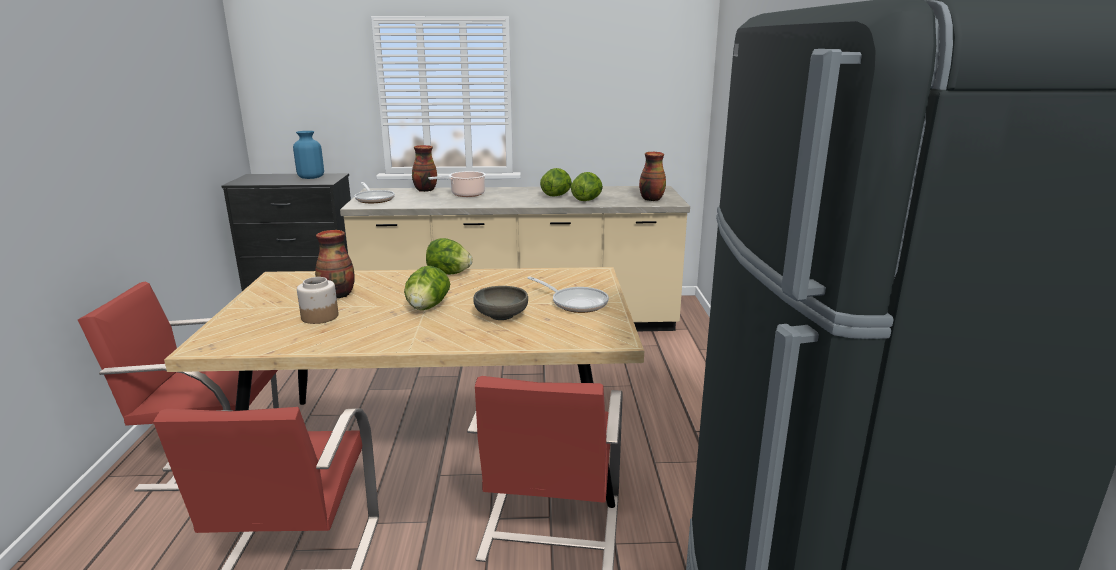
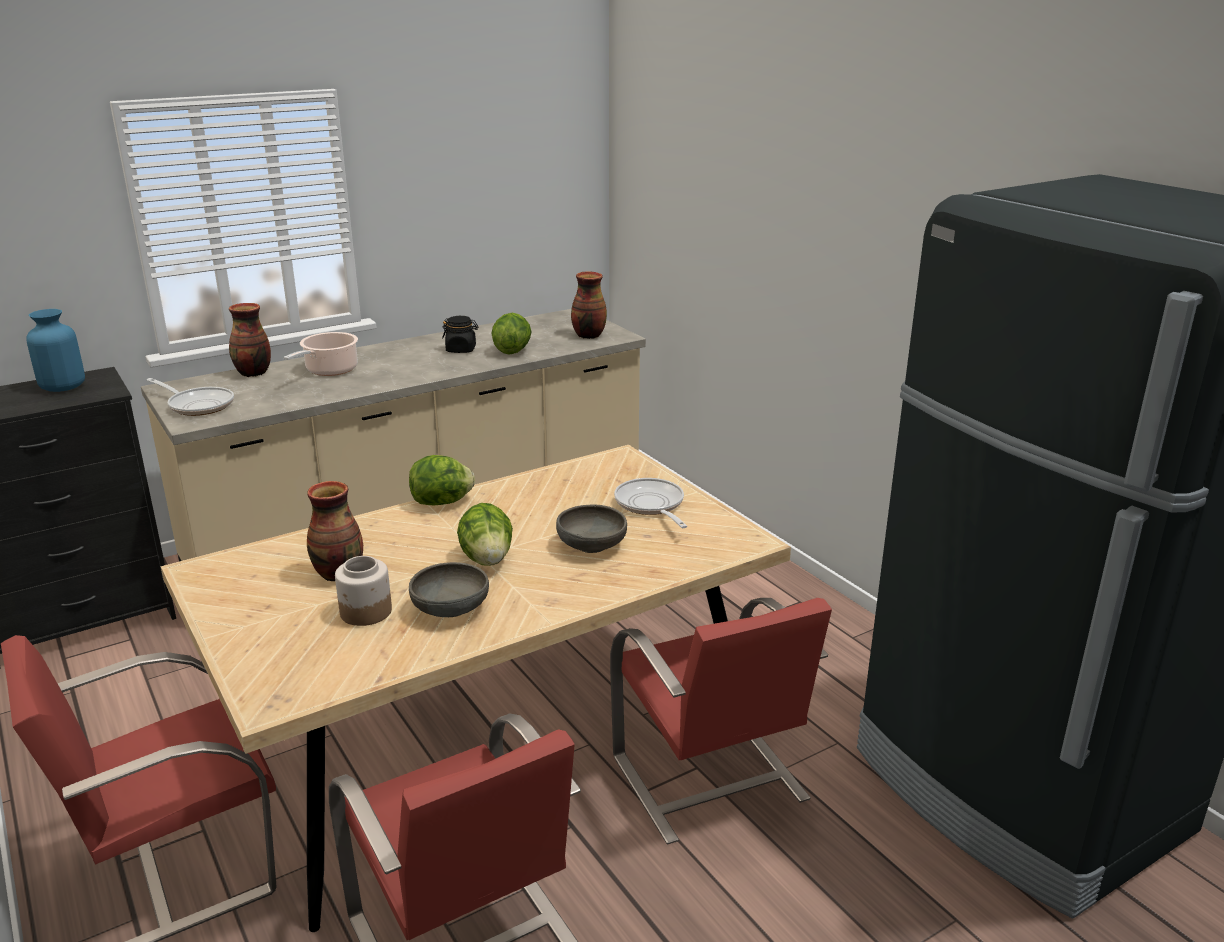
camera: 30 degrees left, 5 degrees up
frying pan [528,276,609,313] -> frying pan turned 120 degrees counterclockwise [614,478,687,528]
lettuce [540,168,572,197] -> black jar [442,316,478,353]
none -> grey bowl [409,562,489,617]

